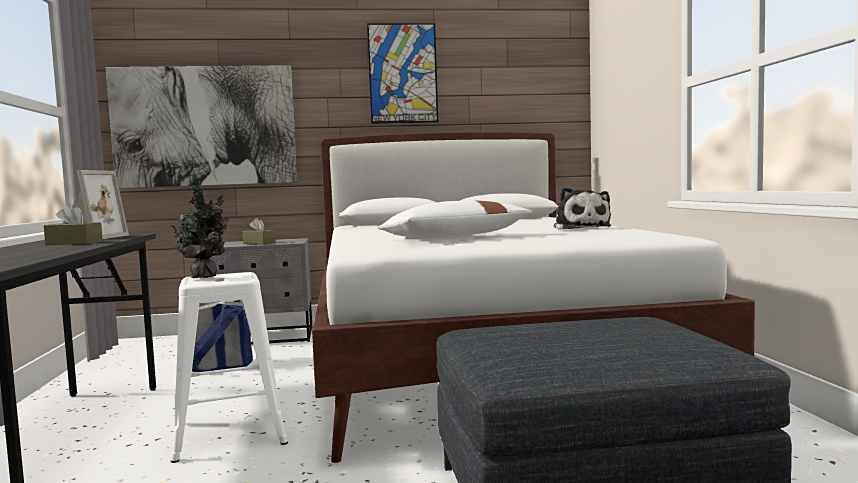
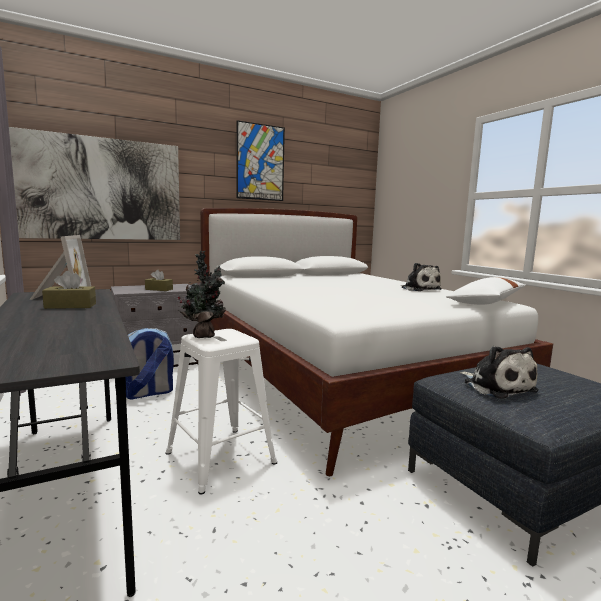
camera: 20 degrees left, 5 degrees up
white pillow [377,200,532,238] -> white pillow moved to [446,277,526,305]
none -> plush toy [460,346,539,399]

